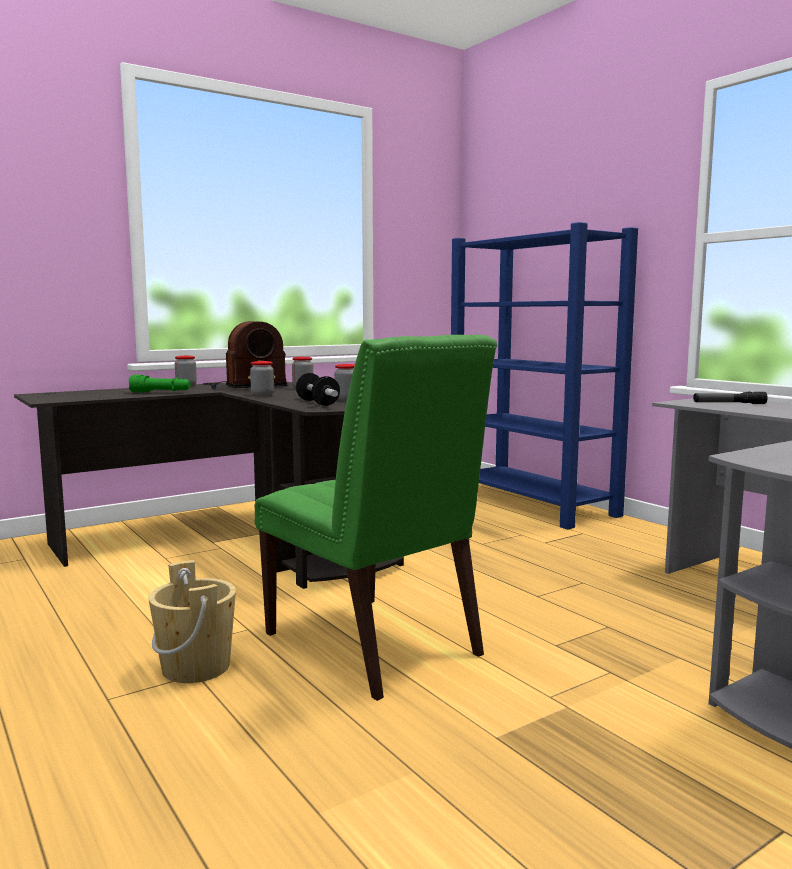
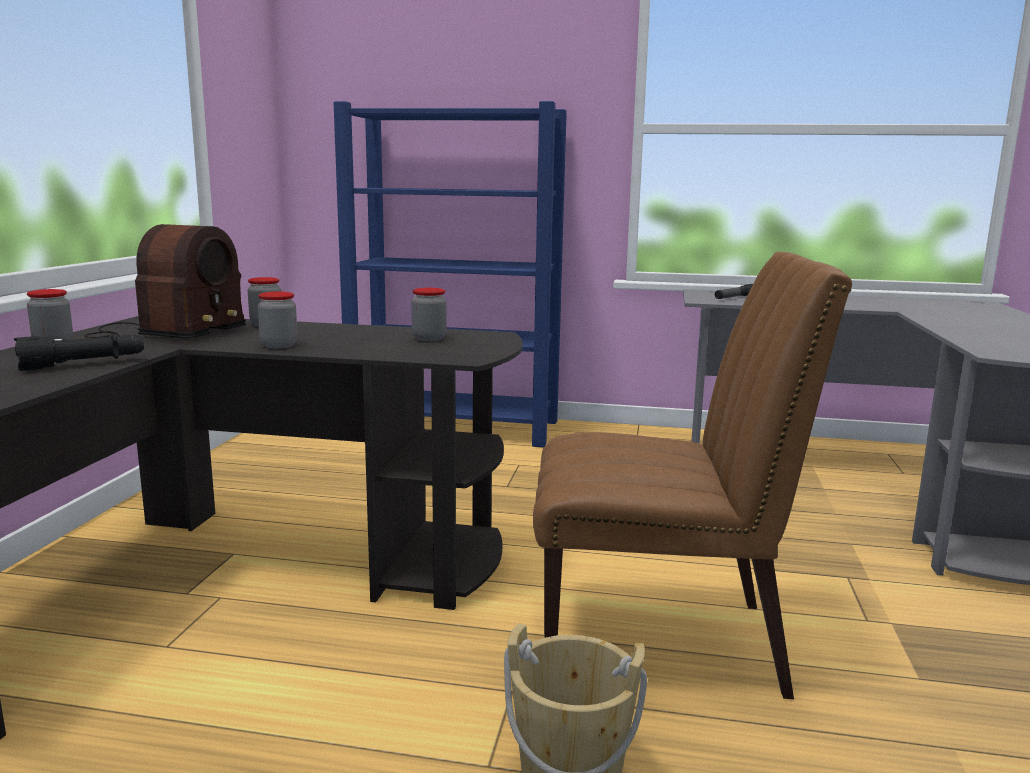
camera: 45 degrees left, 5 degrees up
green flashlight [129,375,191,393] -> black flashlight [14,333,144,371]
green chair [254,335,497,701] -> brown chair [533,251,852,699]
dumbbell [296,373,340,406] -> none

